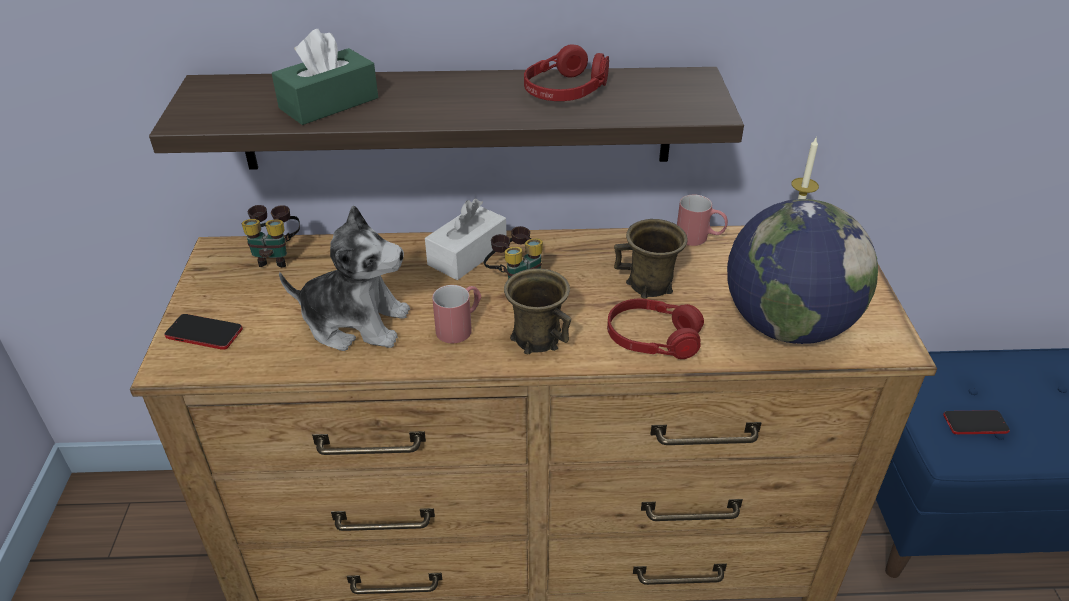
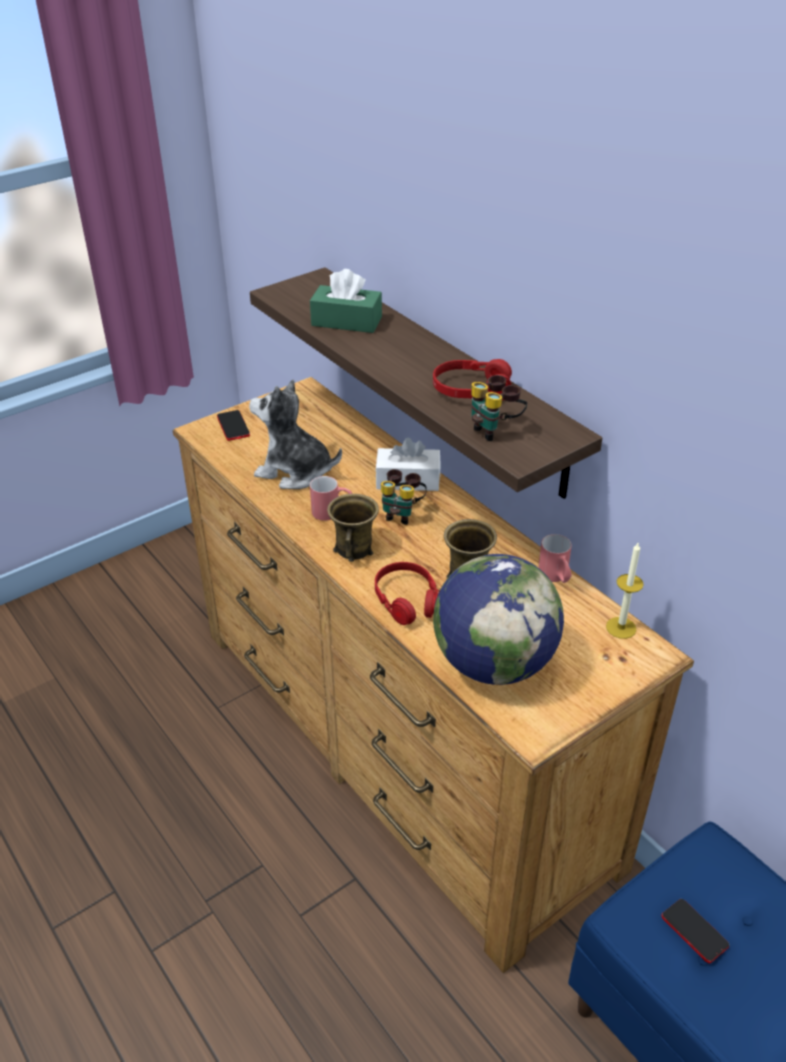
camera: 55 degrees right, 0 degrees up
binoculars [242,205,300,268] -> binoculars moved to [471,375,527,441]
plush toy [279,205,410,351] -> plush toy turned 135 degrees clockwise [249,380,342,489]

